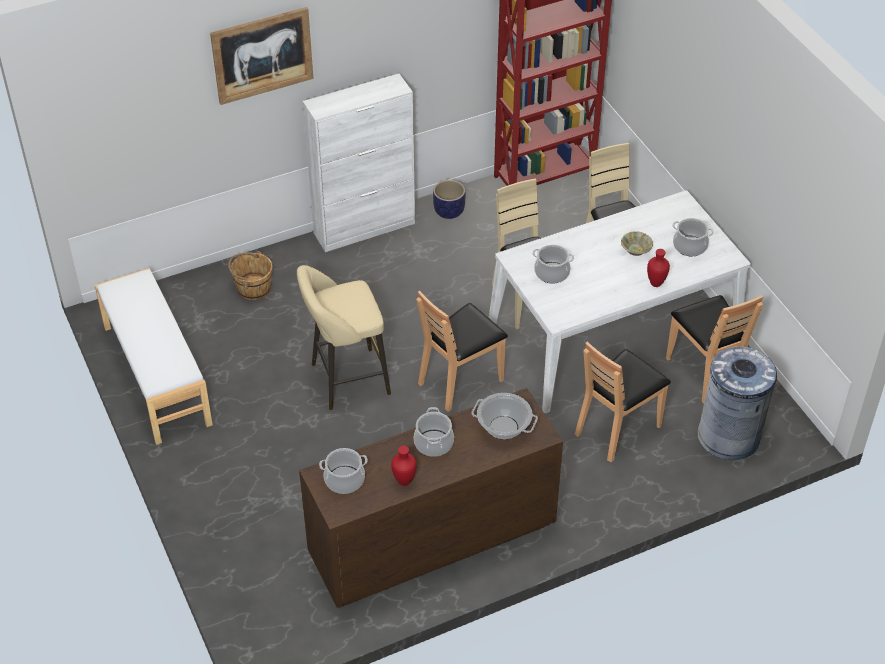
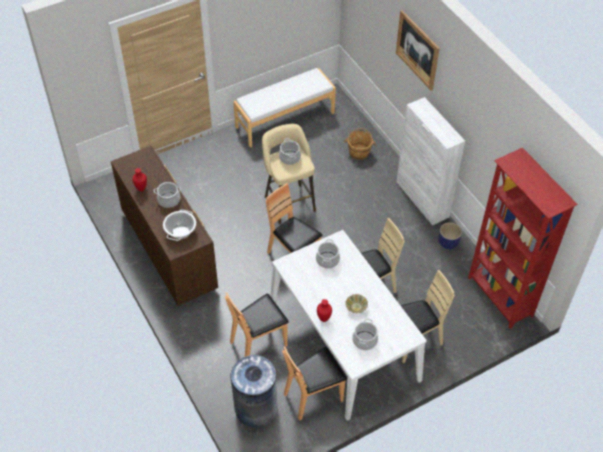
camera: 85 degrees right, 5 degrees up
cooking pot [319,448,368,494] -> cooking pot moved to [279,138,301,165]
brown chair [575,342,671,462] -> brown chair turned 75 degrees counterclockwise [225,292,289,357]

